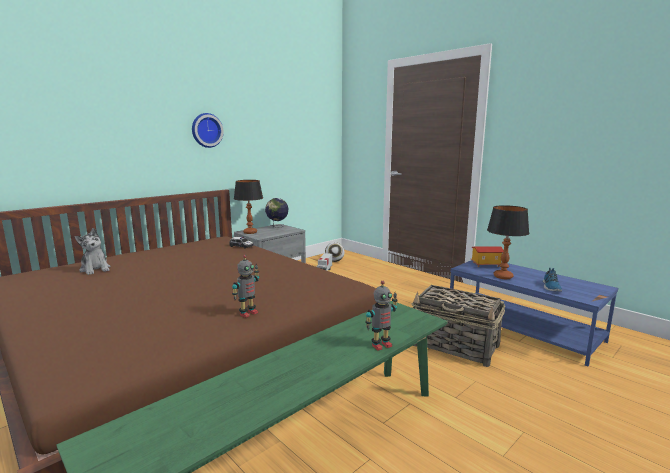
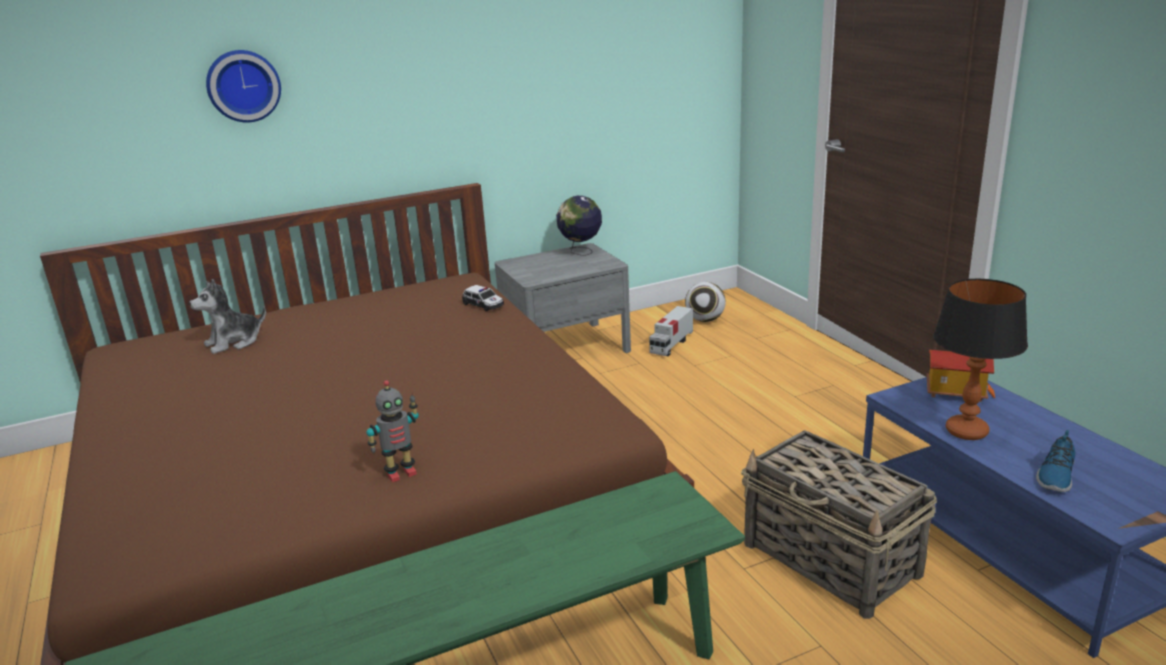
camera: 20 degrees right, 10 degrees up
plush toy [75,228,110,275] -> plush toy turned 75 degrees clockwise [189,279,266,354]
wall clock [192,113,224,148] -> wall clock moved to [206,50,281,123]
table lamp [234,180,263,234] -> none
toy robot [365,281,398,351] -> none

